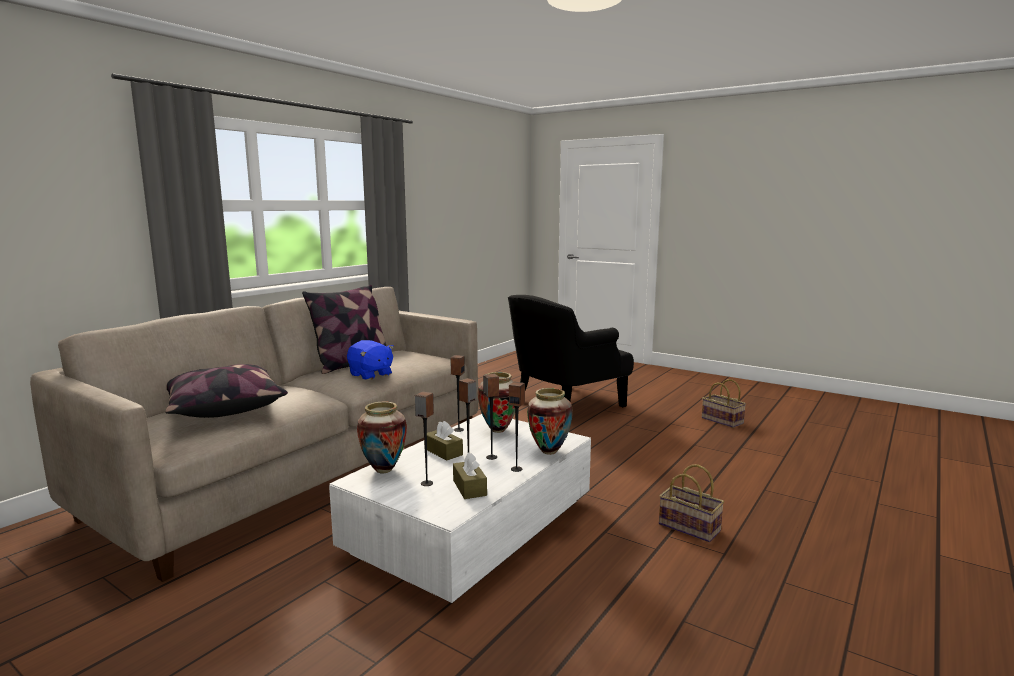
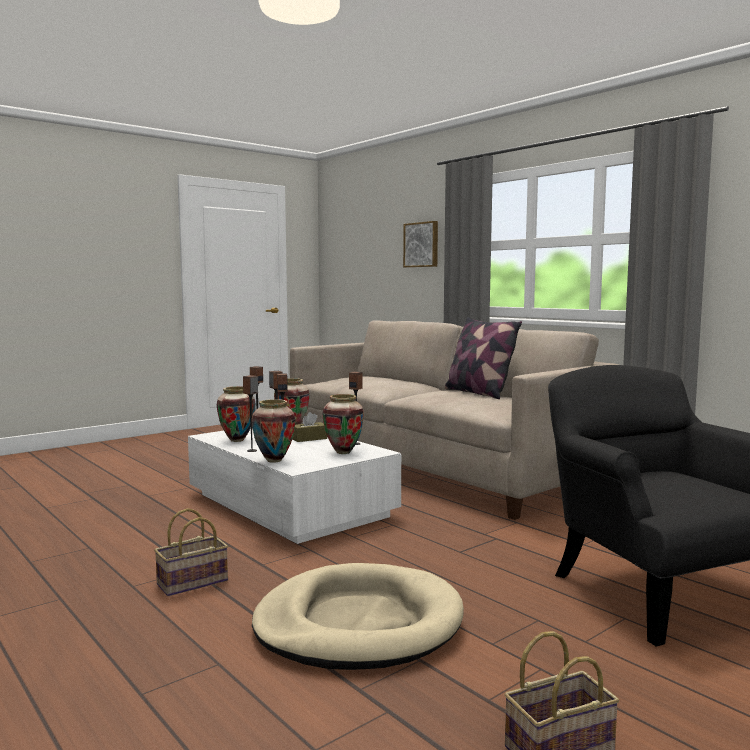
camera: 105 degrees right, 5 degrees down
pillow [165,364,288,418] -> none
blue plush toy [347,340,394,380] -> none
brown tissue box [453,453,487,499] -> vase [217,386,256,442]
none -> beige dog bed [252,563,464,670]
none -> picture [403,221,438,268]

